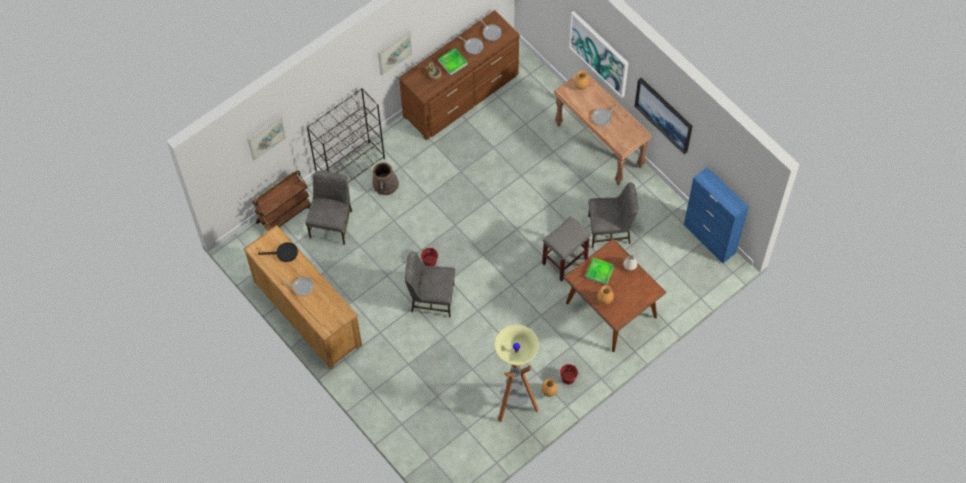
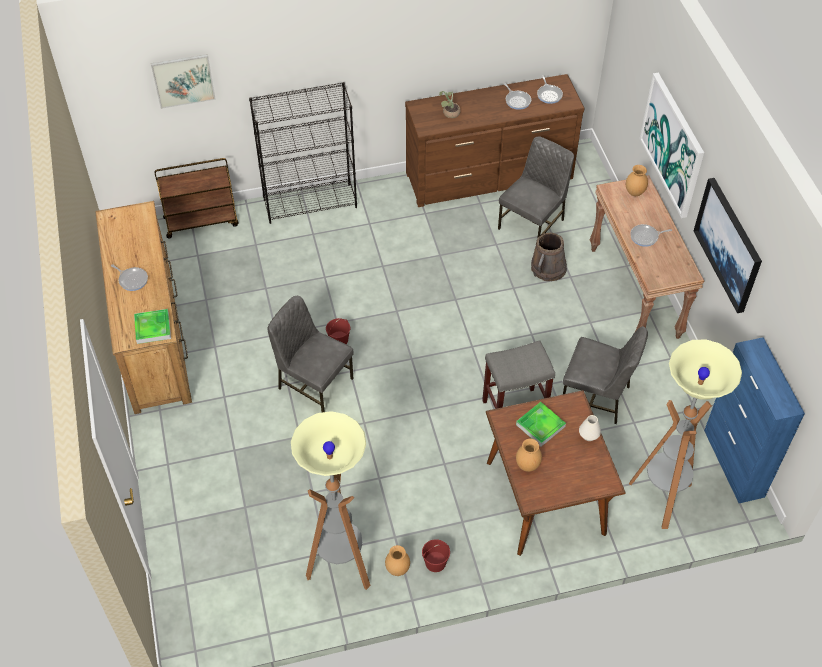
camera: 25 degrees right, 10 degrees down
black frying pan [258,242,298,262] -> none
grey chair [305,171,352,245] -> grey chair moved to [498,136,574,239]
brown bucket [372,162,399,195] -> brown bucket moved to [531,233,567,281]
picture [378,31,412,75] -> none
tray [438,49,468,75] -> tray moved to [134,309,171,344]
none -> floor lamp [629,339,742,529]

